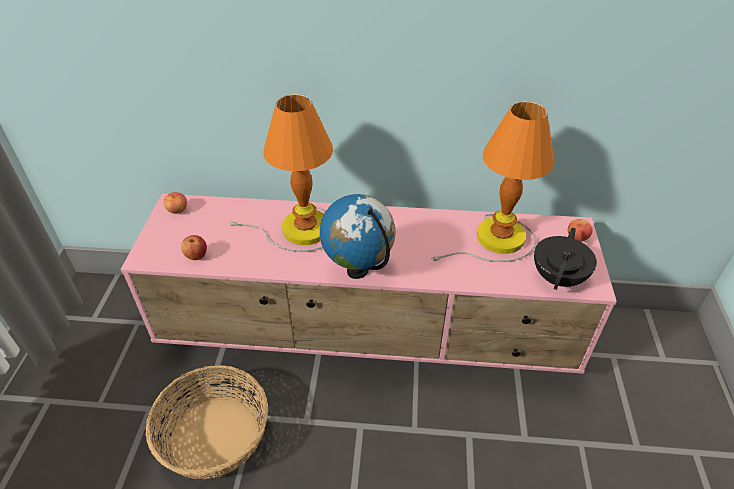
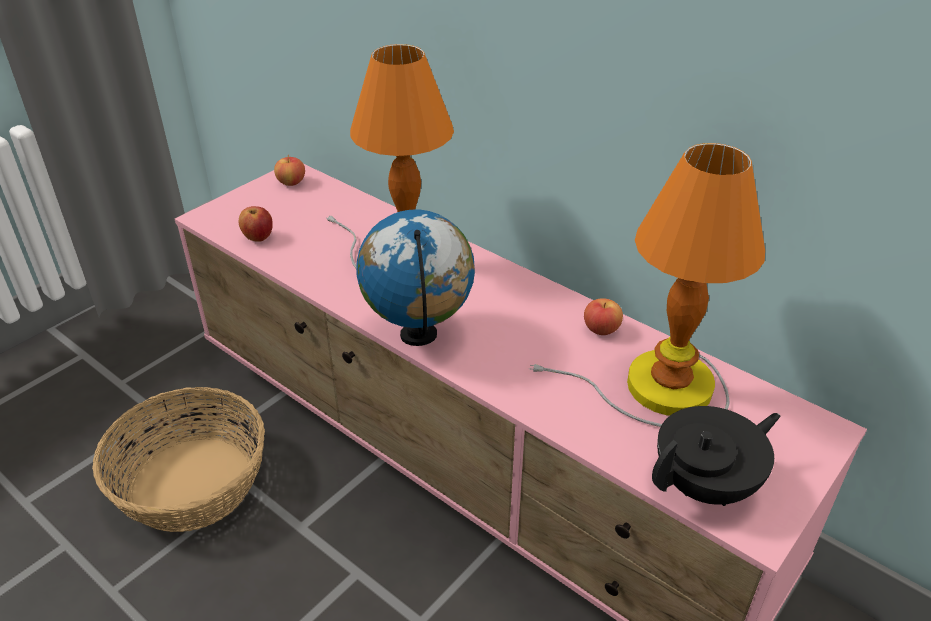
camera: 35 degrees right, 5 degrees down
apple [568,219,593,242] -> apple moved to [584,298,623,335]

